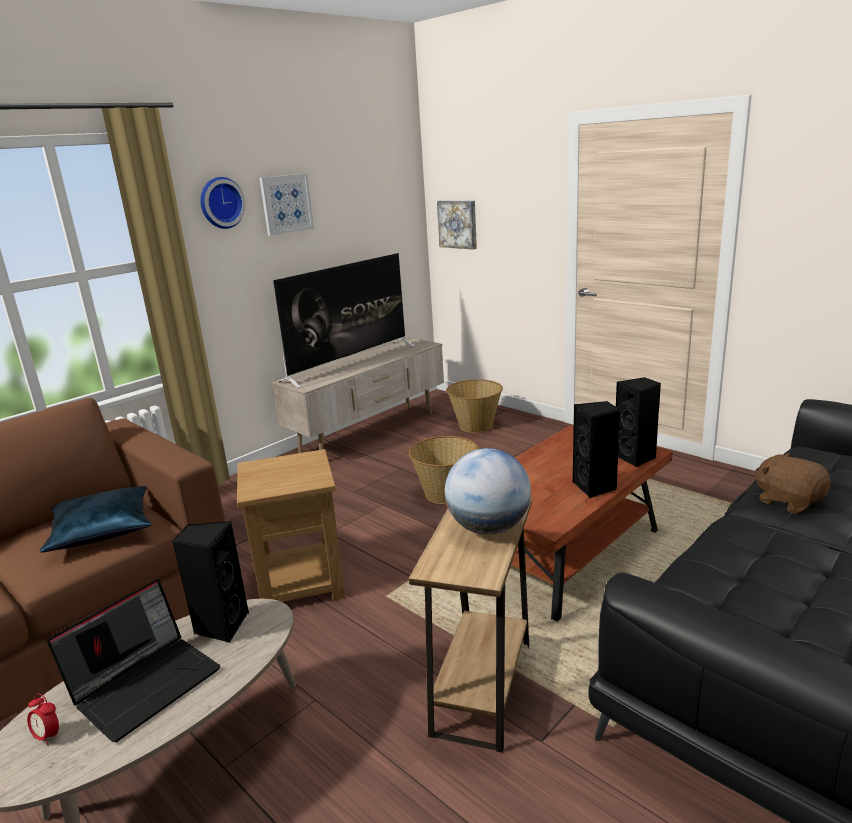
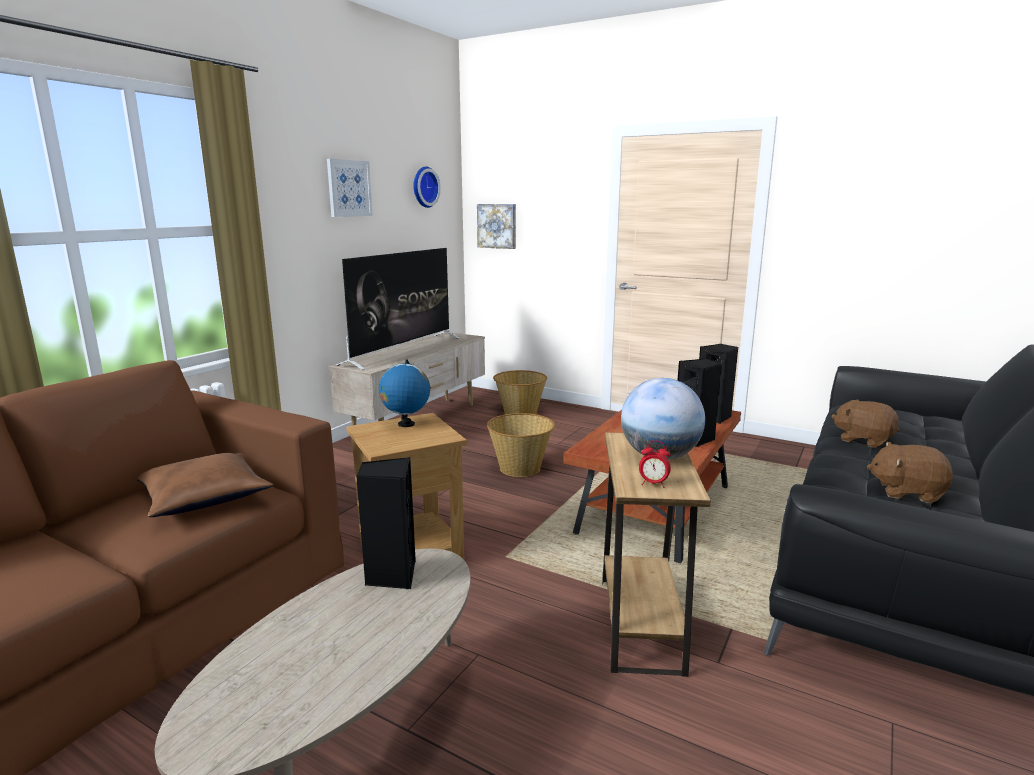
camera: 15 degrees left, 5 degrees down
alarm clock [27,693,59,746] -> alarm clock moved to [639,441,671,488]
blue pillow [39,486,152,553] -> brown pillow [137,453,273,517]
laptop [47,579,220,742] -> none
wall clock [200,177,246,229] -> wall clock moved to [413,167,441,208]
none -> globe [379,359,430,427]
none -> brown plush toy [867,442,953,503]

